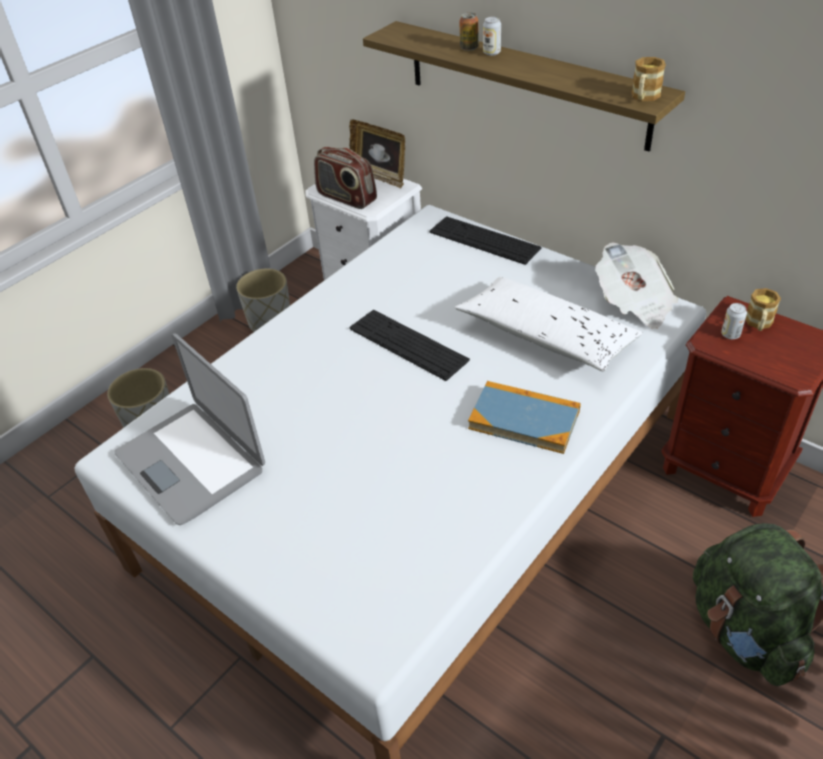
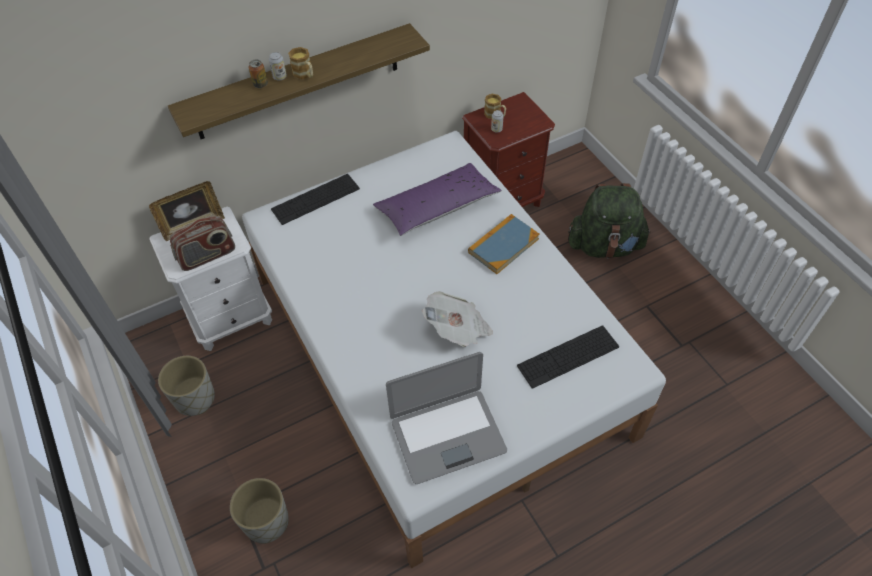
camera: 70 degrees left, 10 degrees up
keyboard [349,310,470,381] -> keyboard moved to [517,325,619,389]
white pillow [454,277,643,371] -> purple pillow [373,163,502,236]
newspaper [595,242,679,329] -> newspaper moved to [422,291,493,347]
mug [632,57,666,101] -> mug moved to [288,47,313,79]

